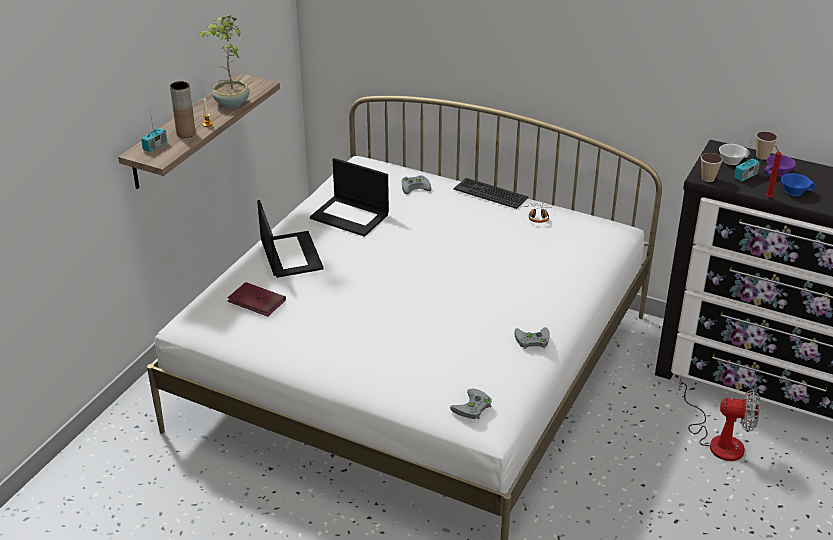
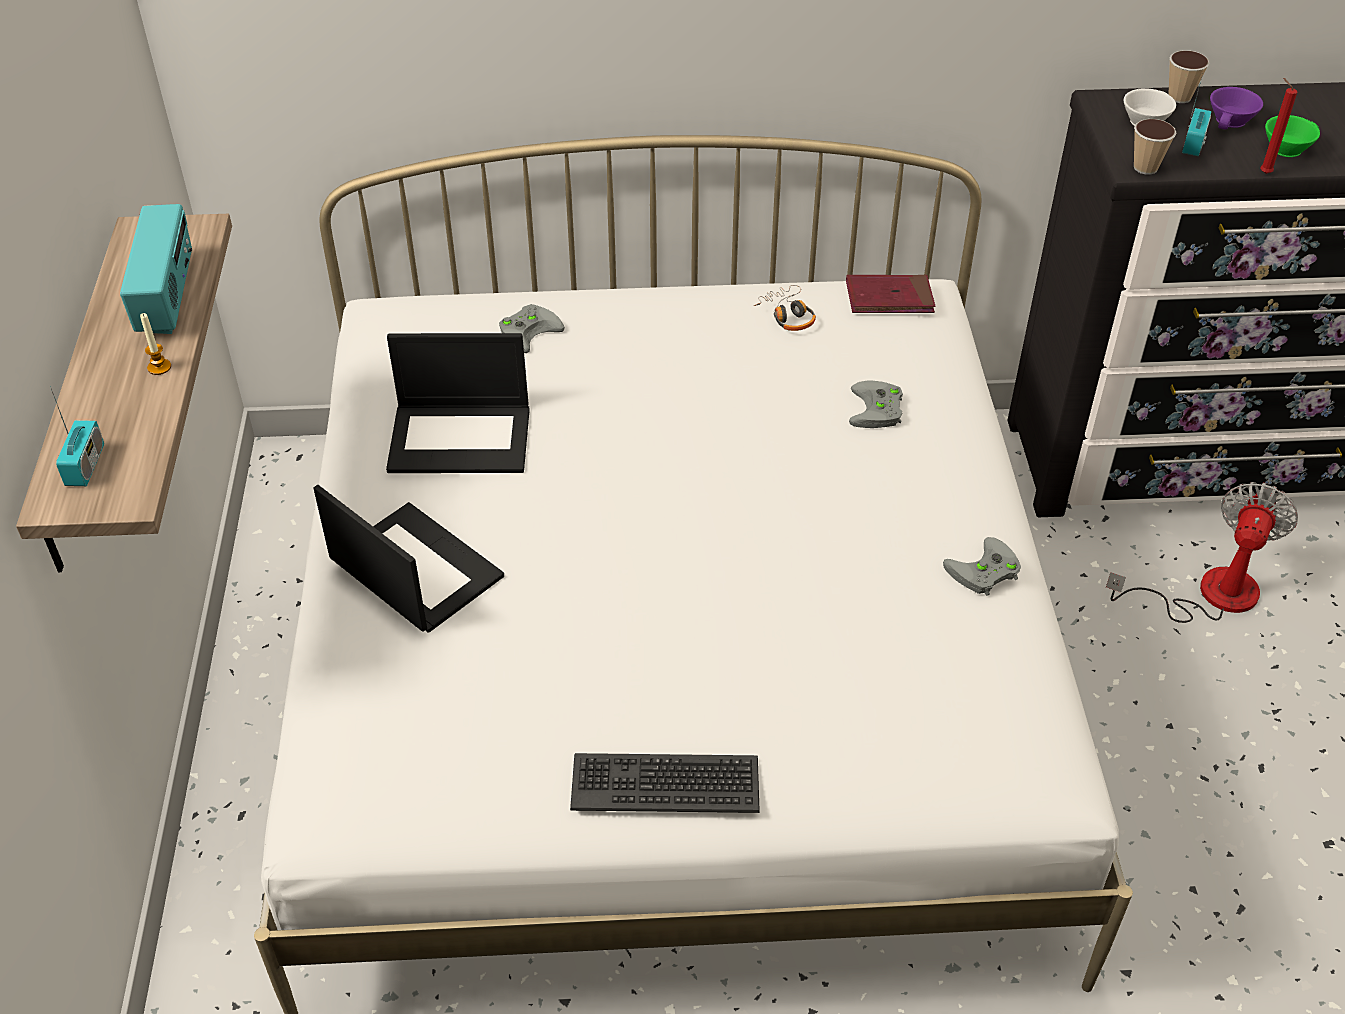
camera: 30 degrees left, 10 degrees up
brown vase [170,81,196,138] -> none
potted plant [198,15,250,108] -> radio [120,204,192,334]
red book [227,282,286,317] -> red book moved to [846,275,936,313]
grey game controller [450,388,492,419] -> grey game controller moved to [849,380,903,428]
keyboard [453,178,528,209] -> keyboard moved to [570,753,760,813]
fan [679,374,760,461] -> fan turned 45 degrees counterclockwise [1106,482,1298,623]
blue cup [781,173,815,196] -> green cup [1265,115,1320,157]

